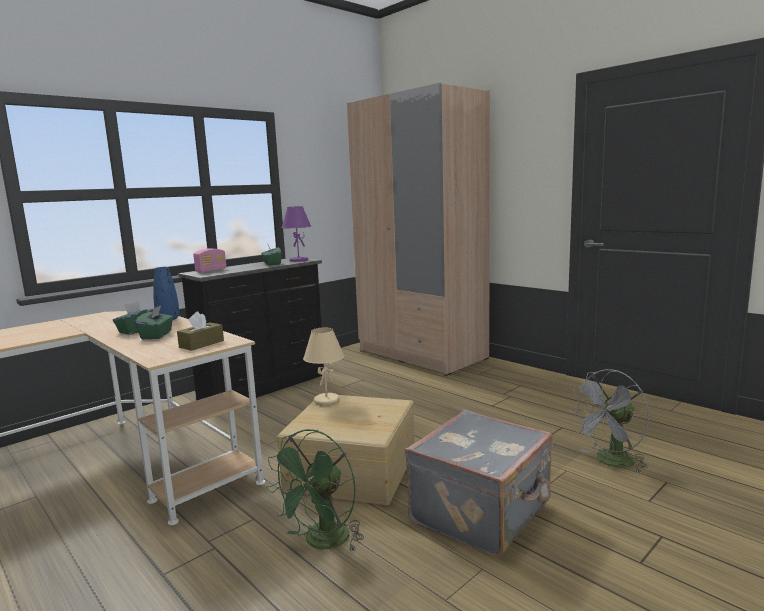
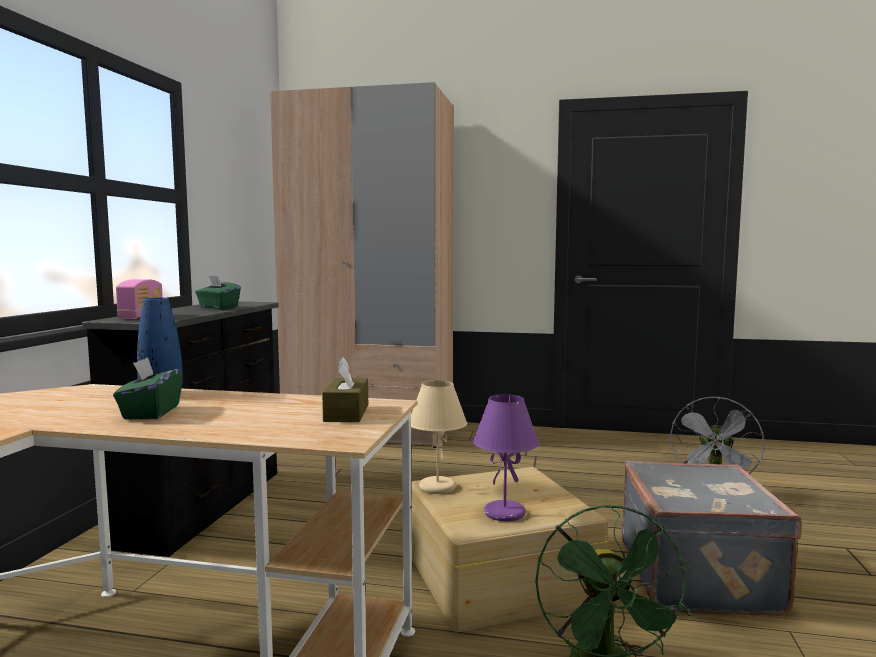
camera: 35 degrees left, 5 degrees down
green tissue box [135,305,173,339] -> none
purple table lamp [282,206,311,262] -> purple table lamp moved to [473,394,539,522]

